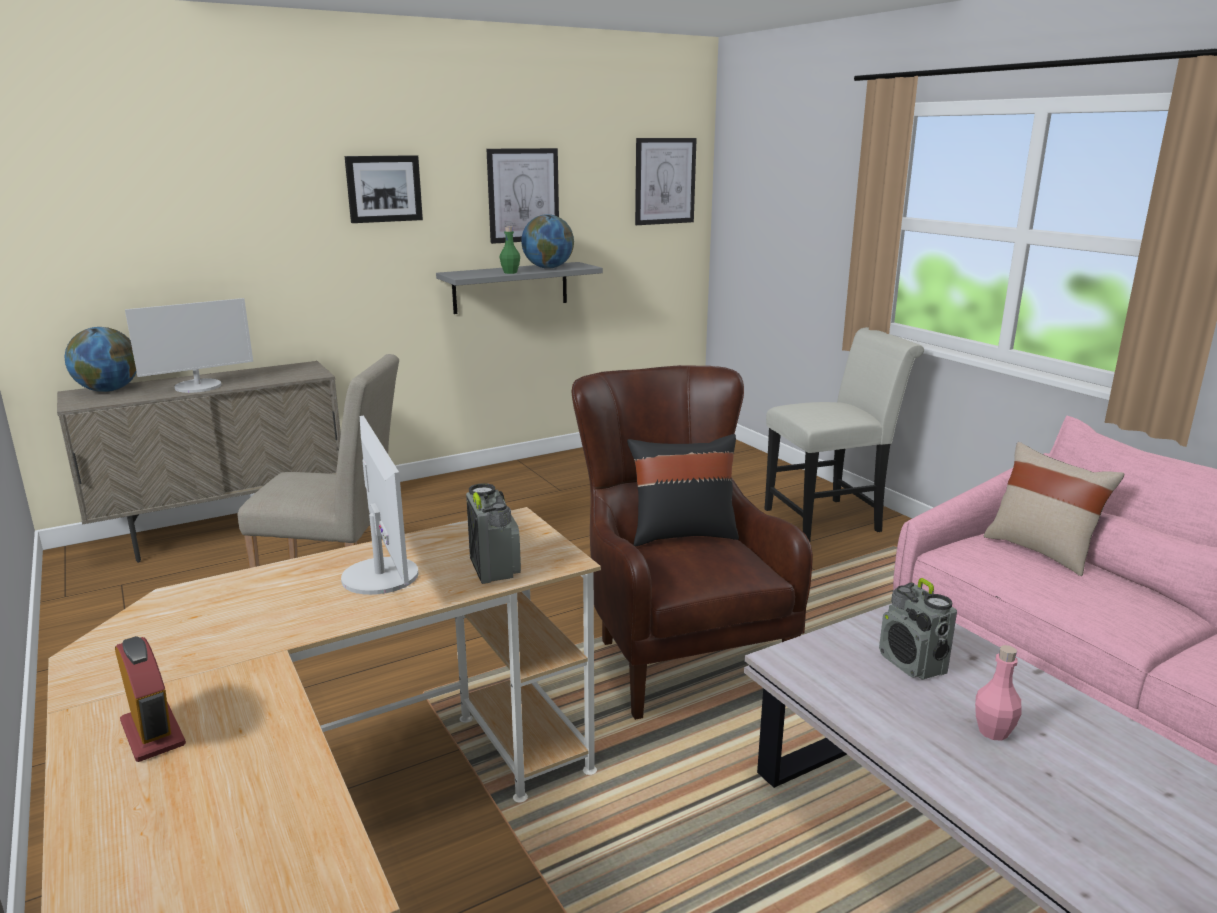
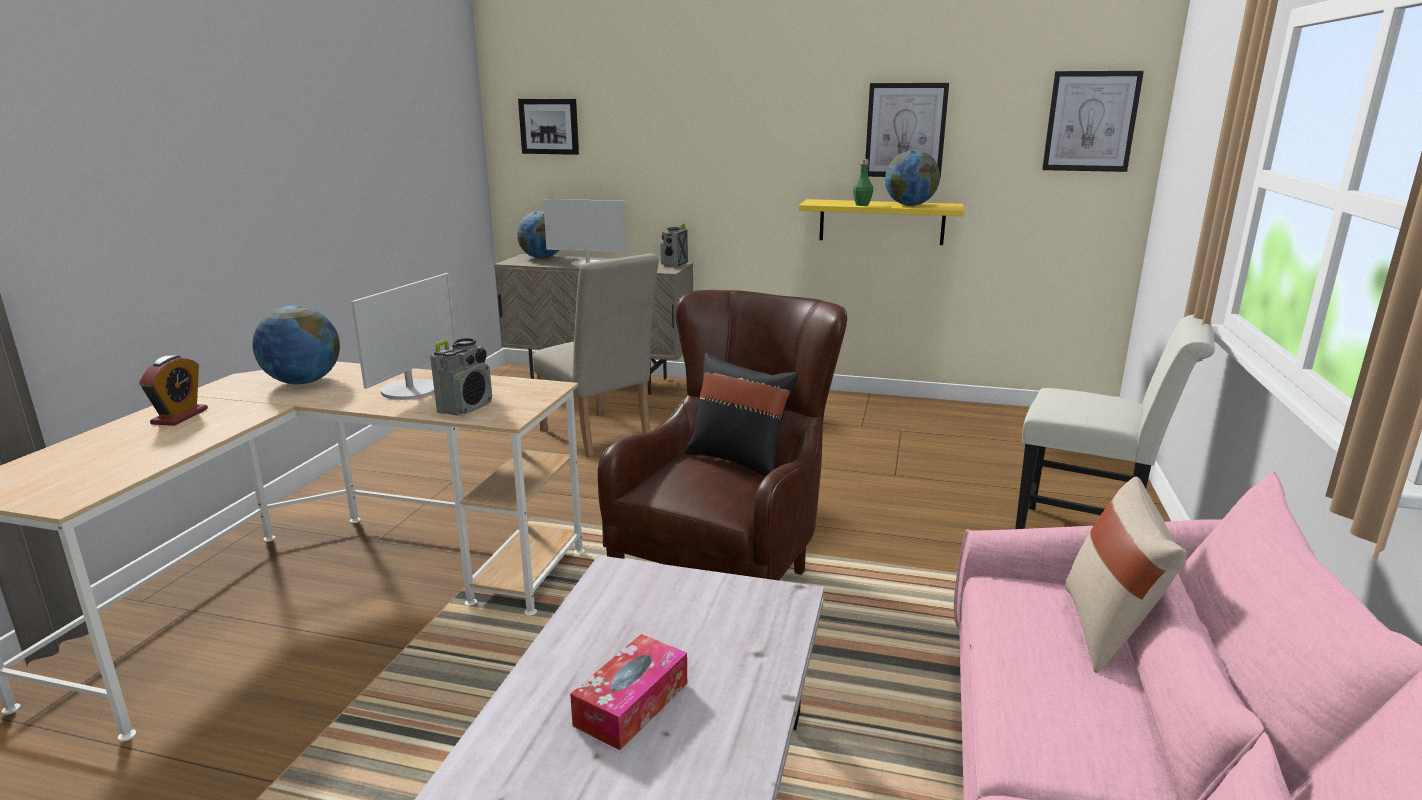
camera: 45 degrees right, 0 degrees up
picture [345,155,423,223] -> picture moved to [518,99,579,155]
grey shelf [436,262,603,314] -> yellow shelf [798,199,964,245]
radio [879,578,957,680] -> radio moved to [660,224,688,267]
pink bottle [975,645,1021,741] -> tissue box [570,634,687,750]
none -> globe [252,306,340,384]

